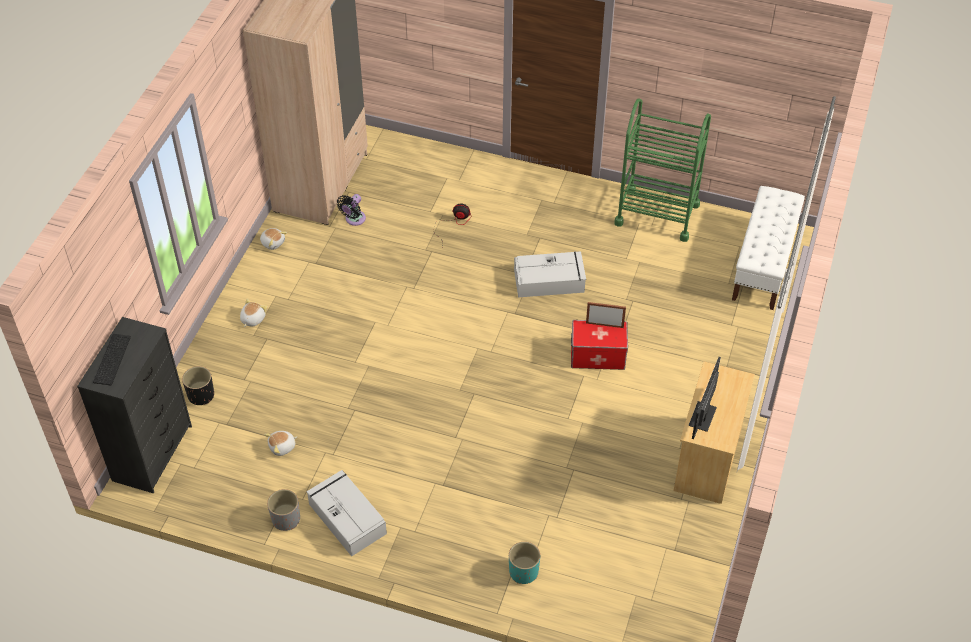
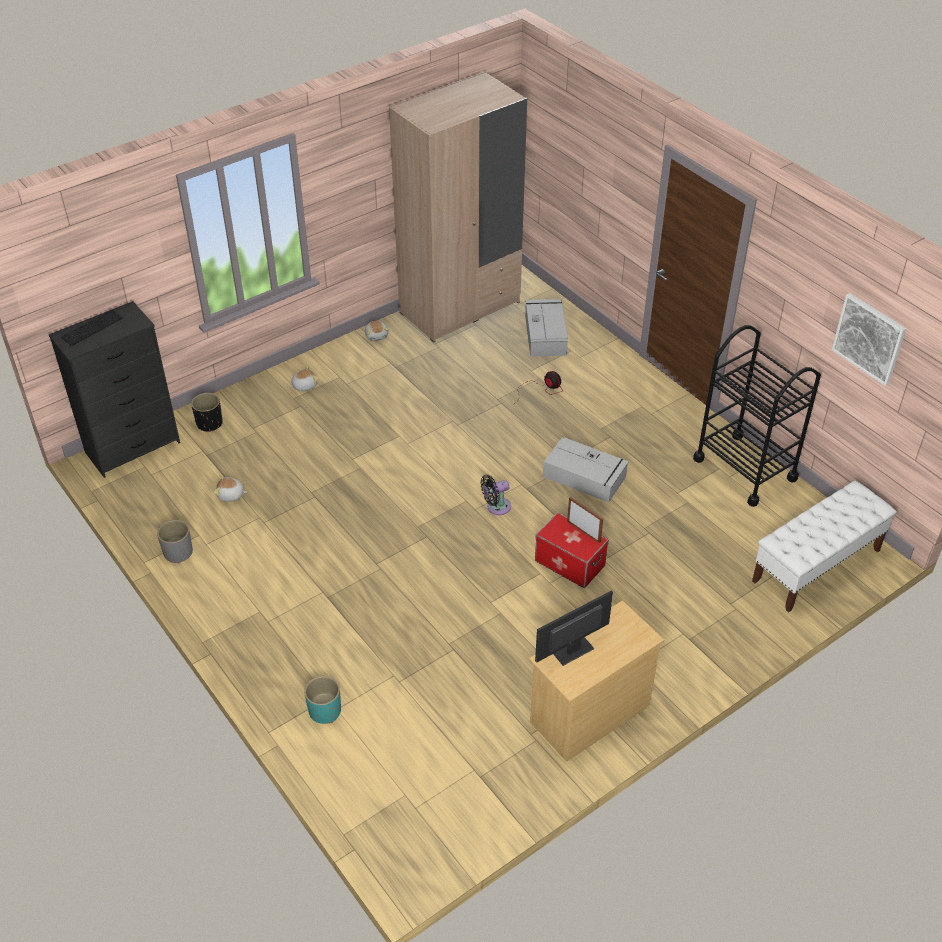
camera: 35 degrees right, 5 degrees down
grey storage box [307,470,387,556] -> grey storage box moved to [525,299,568,357]
black fan [337,194,366,226] -> black fan moved to [481,475,511,515]
green cart [614,99,711,242] -> black cart [693,325,821,507]
none -> picture [832,293,906,386]

